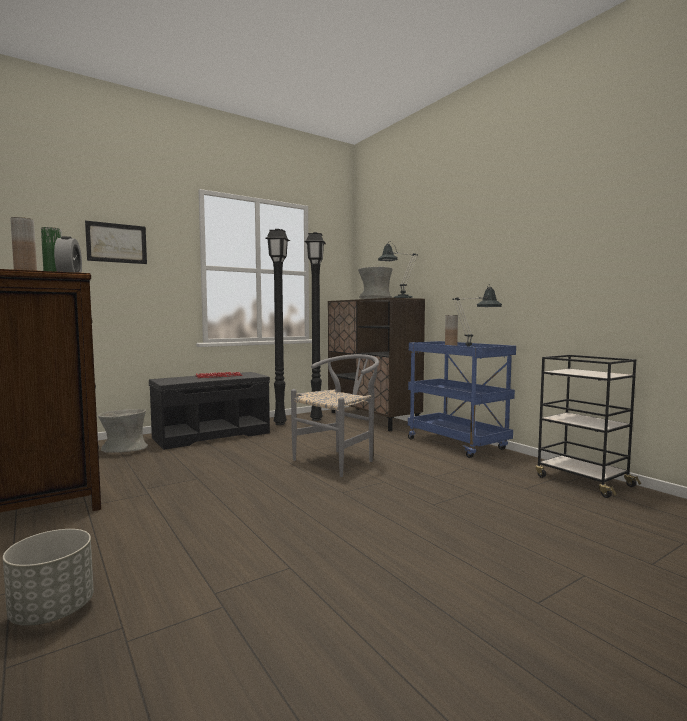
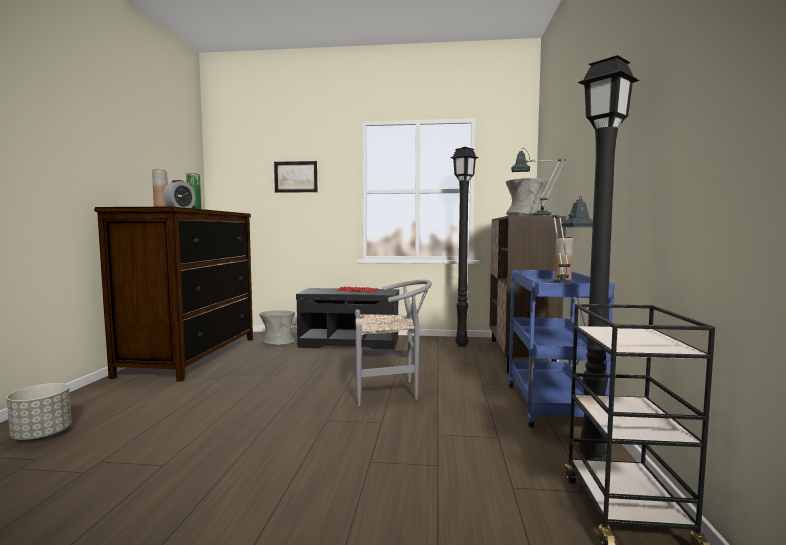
camera: 40 degrees right, 0 degrees up
black floor lamp [265,229,290,425] -> black floor lamp moved to [578,55,640,460]

